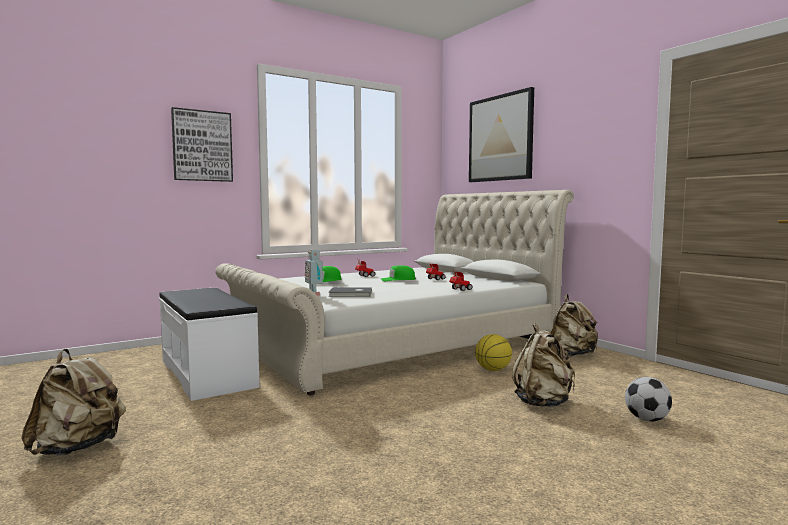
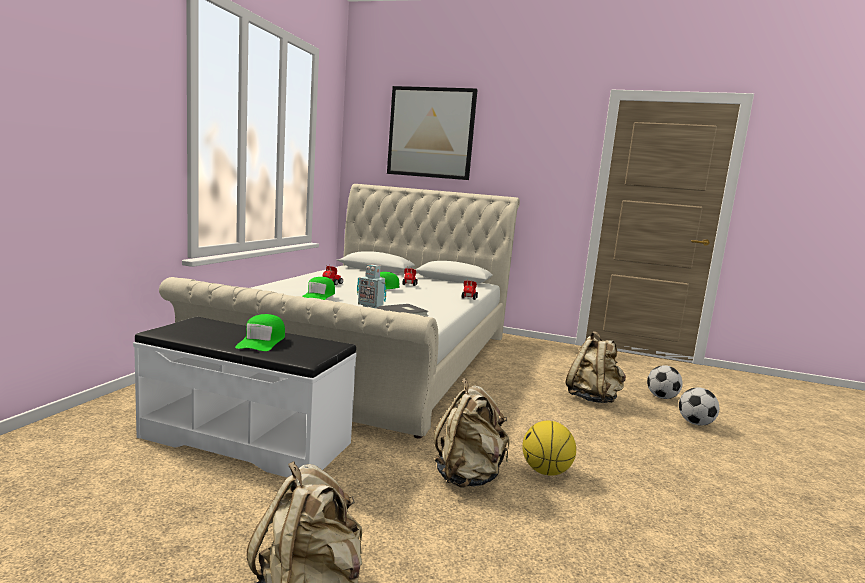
camera: 40 degrees left, 5 degrees up
picture [171,107,233,182] -> none
basketball [475,334,512,371] -> basketball moved to [522,421,576,476]
beige backpack [550,294,598,356] -> beige backpack moved to [434,378,510,488]
none -> green cap [235,314,285,351]
none -> football [679,387,719,426]

